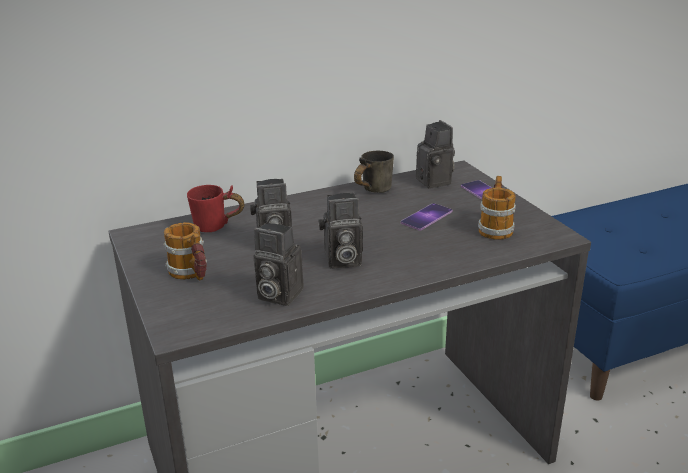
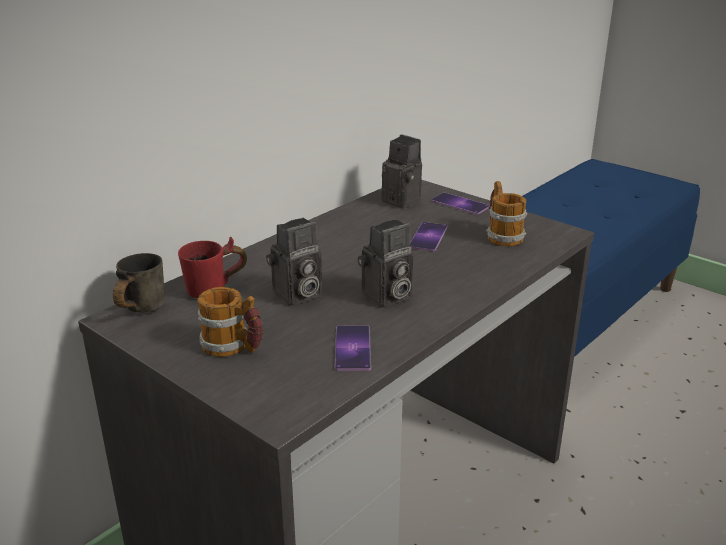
camera: 25 degrees left, 0 degrees up
camera [254,222,304,306] -> phone [335,326,371,371]
grey mug [354,151,394,193] -> grey mug moved to [113,253,165,313]

